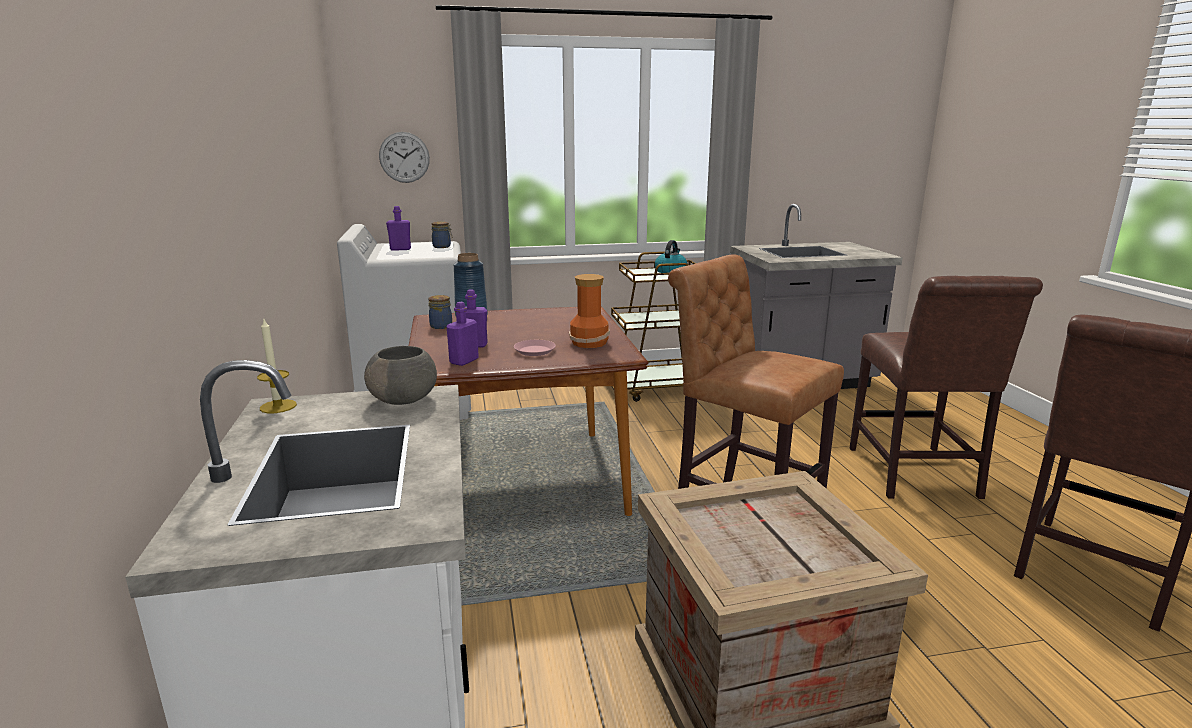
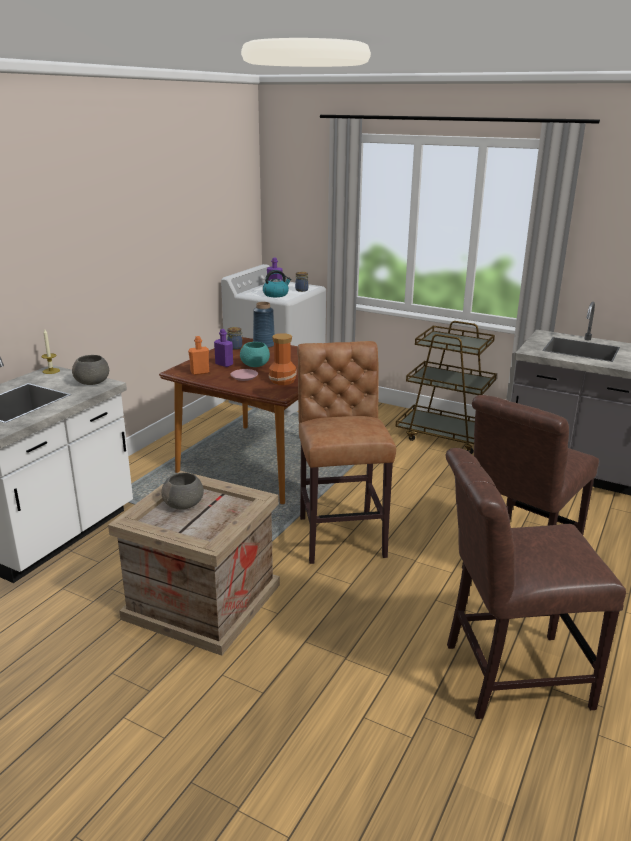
camera: 40 degrees right, 5 degrees up
wall clock [379,132,430,183] -> none
purple bottle [446,302,479,366] -> orange bottle [188,336,209,375]
kettle [655,240,687,273] -> kettle moved to [263,270,291,297]
none -> grey bowl [161,473,204,509]
none -> turquoise bowl [240,342,270,367]

